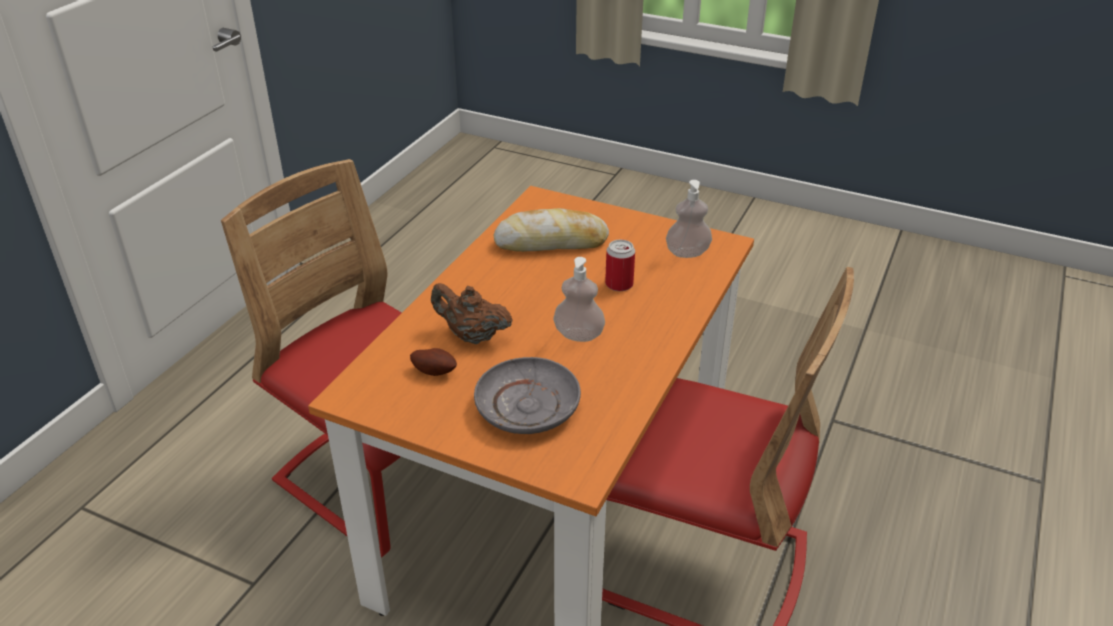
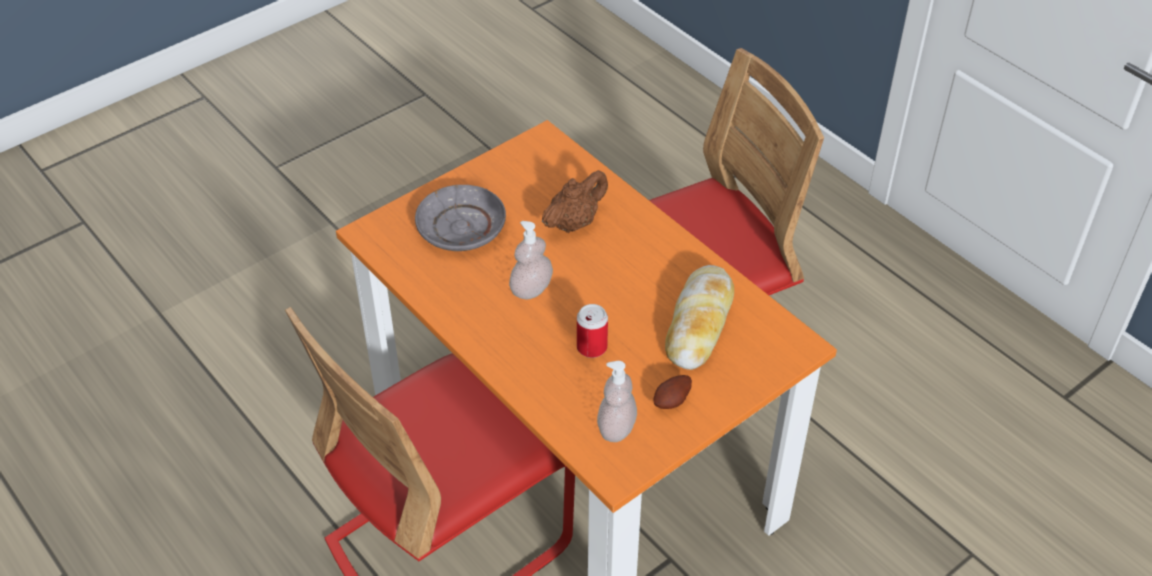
camera: 115 degrees right, 10 degrees up
potato [410,348,457,376] -> potato moved to [653,375,692,409]

